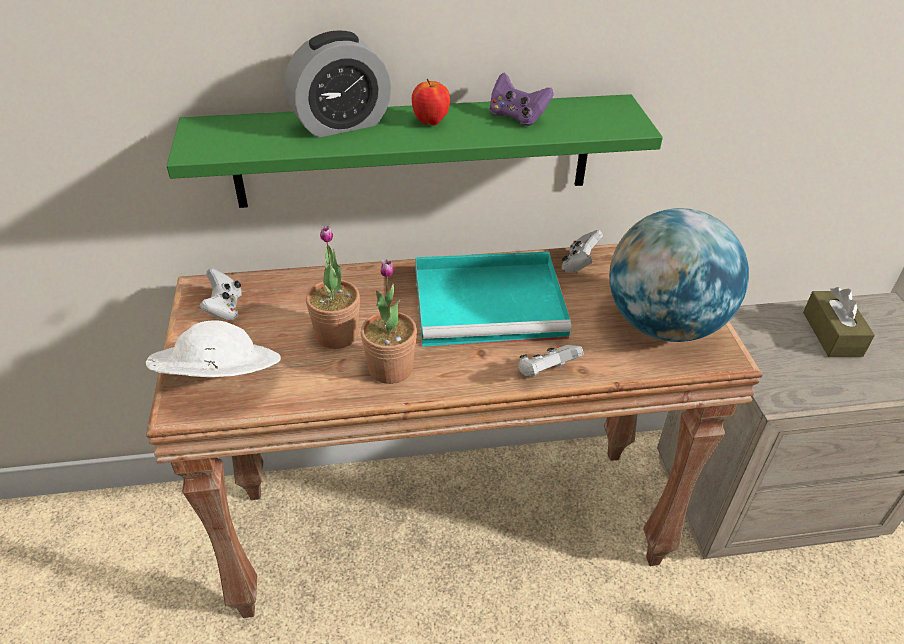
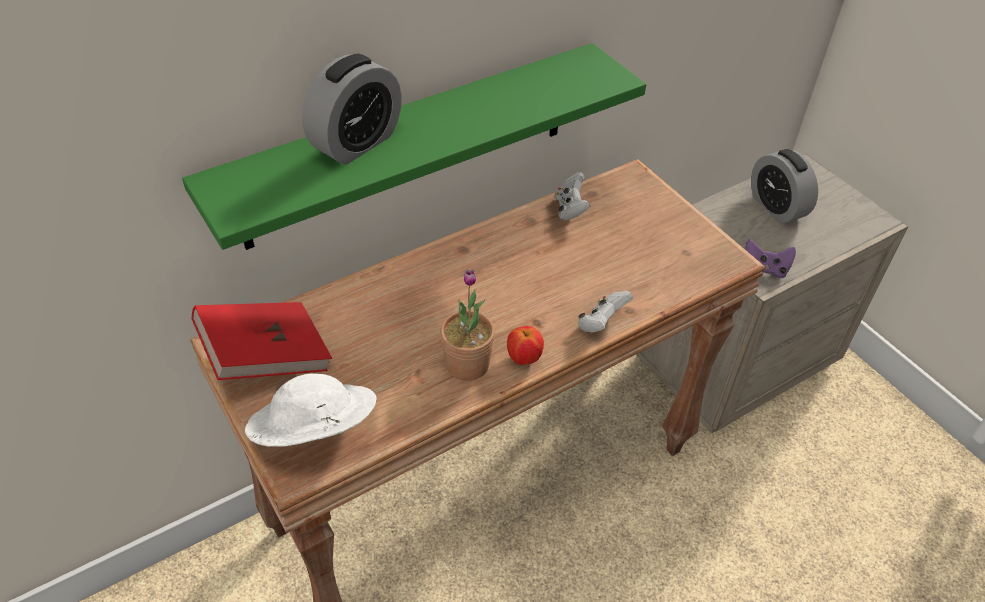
camera: 25 degrees left, 5 degrees up
white game controller [199,268,242,321] -> red book [192,302,332,380]
potted plant [306,226,360,349] -> none
apple [412,79,450,126] -> apple moved to [507,326,544,365]
turquoise tray [415,252,572,347] -> none
purple game controller [490,73,554,126] -> purple game controller moved to [745,239,796,278]
globe [609,208,749,342] -> none
brown tissue box [803,287,875,357] -> alarm clock [751,149,818,224]

